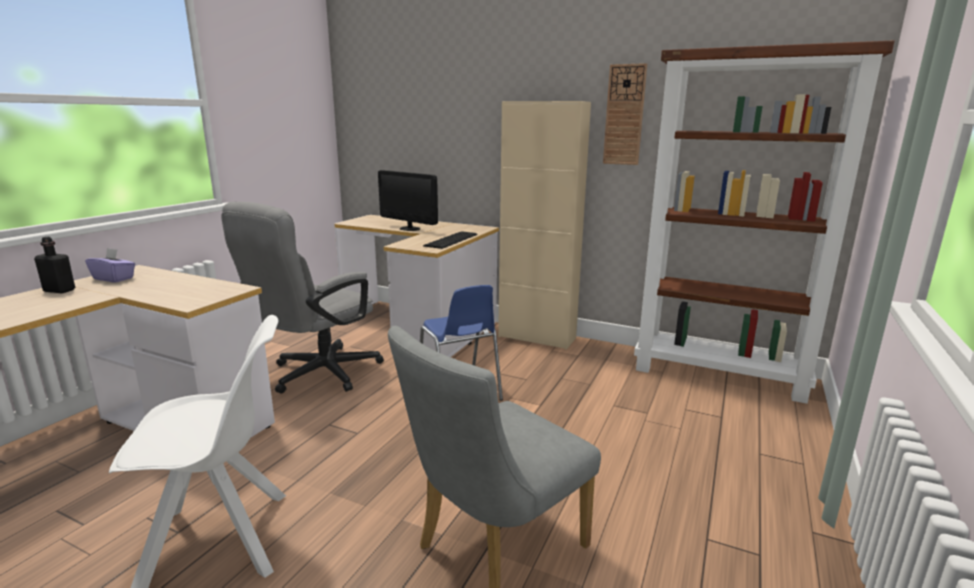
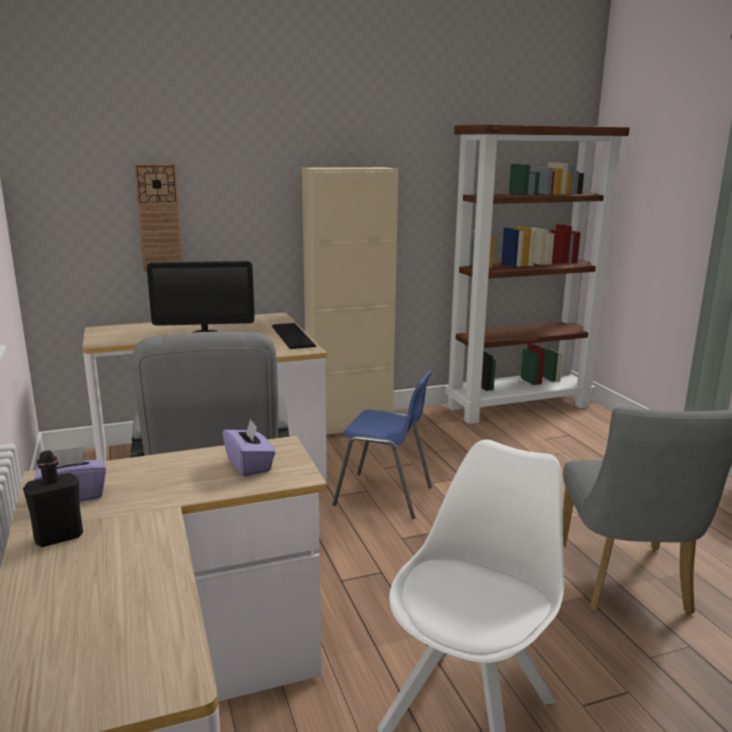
camera: 45 degrees left, 0 degrees up
wall clock [603,63,647,165] -> wall clock moved to [134,163,183,272]
none -> purple tissue box [222,418,276,477]

